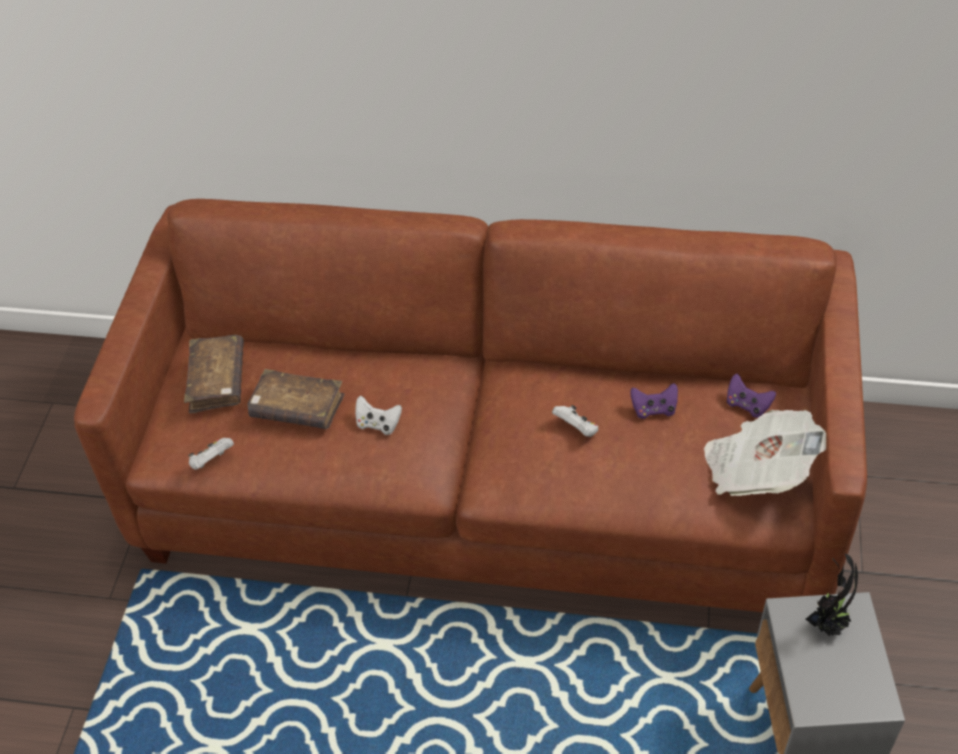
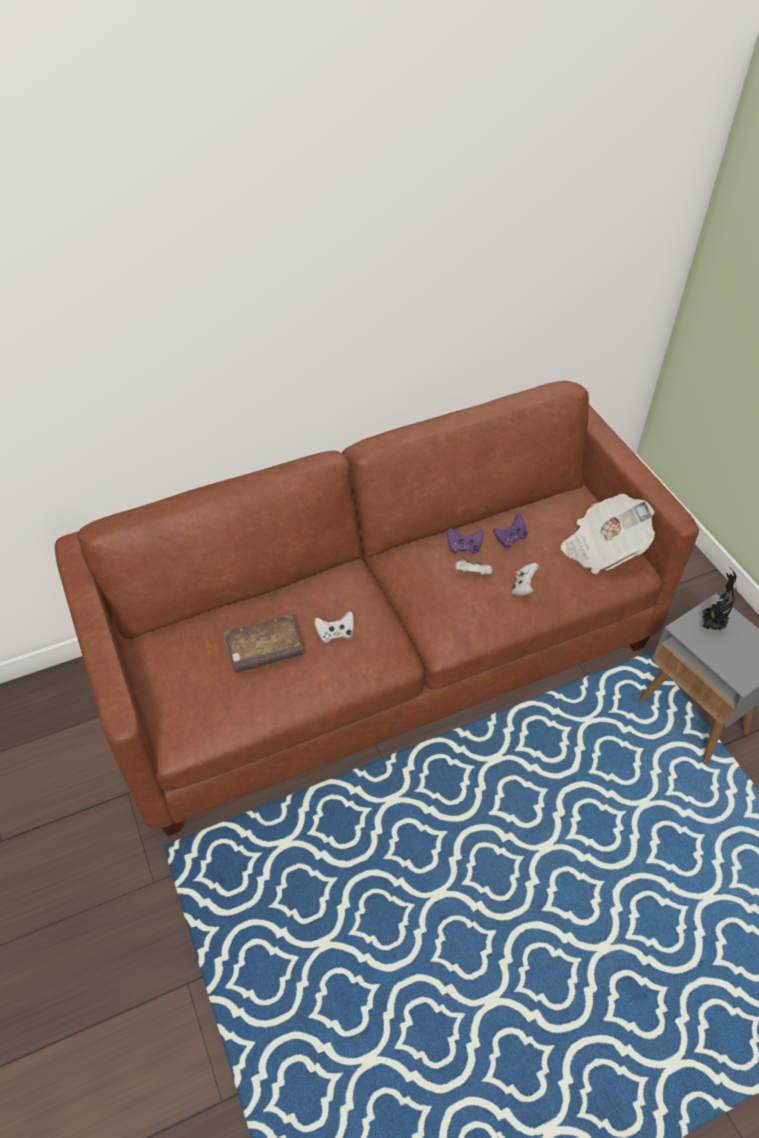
camera: 35 degrees left, 0 degrees up
brown book [184,335,244,414] -> none
white game controller [188,438,234,470] -> white game controller moved to [512,563,539,596]
purple game controller [727,374,776,418] -> purple game controller moved to [447,528,484,554]

